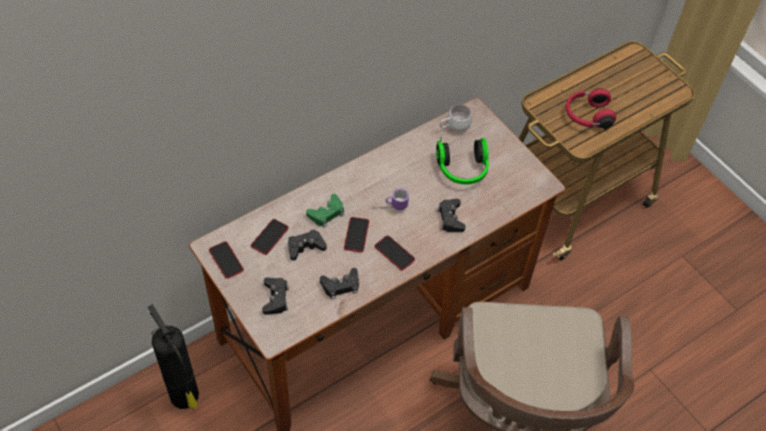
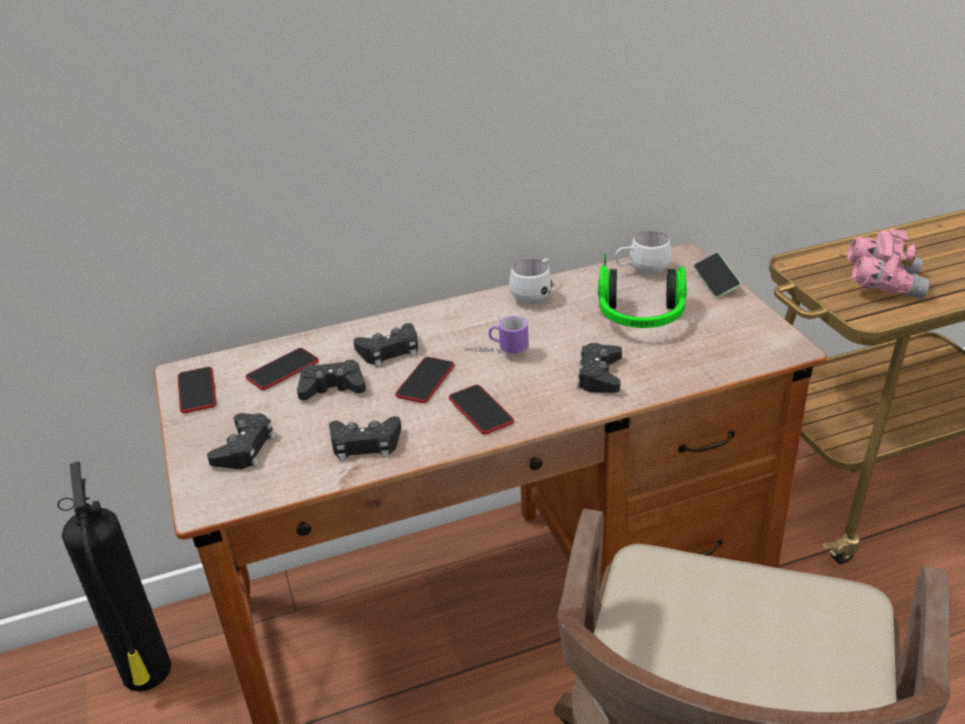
camera: 20 degrees right, 20 degrees down
green game controller [306,194,344,228] -> black game controller [353,323,418,367]
red headphones [566,88,616,129] -> pink binoculars [847,229,930,299]
none -> white mug [509,259,553,304]
none -> phone [693,253,741,298]

